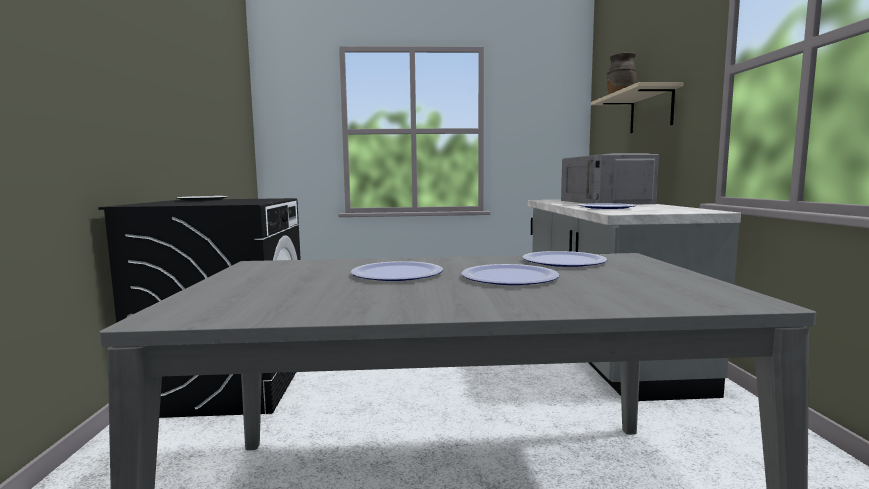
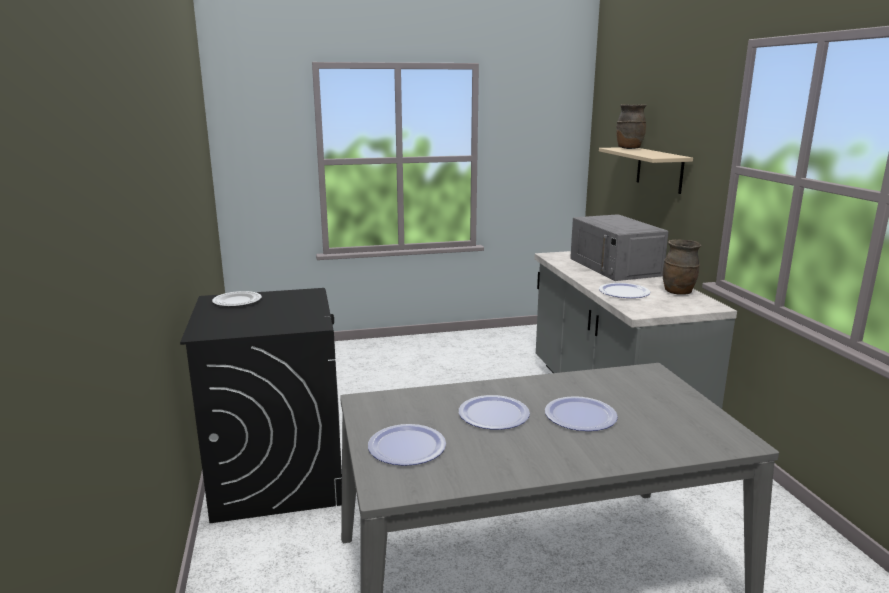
camera: 10 degrees left, 10 degrees up
plate [522,251,607,267] -> plate moved to [368,424,446,466]
none -> brown vase [663,240,701,295]

